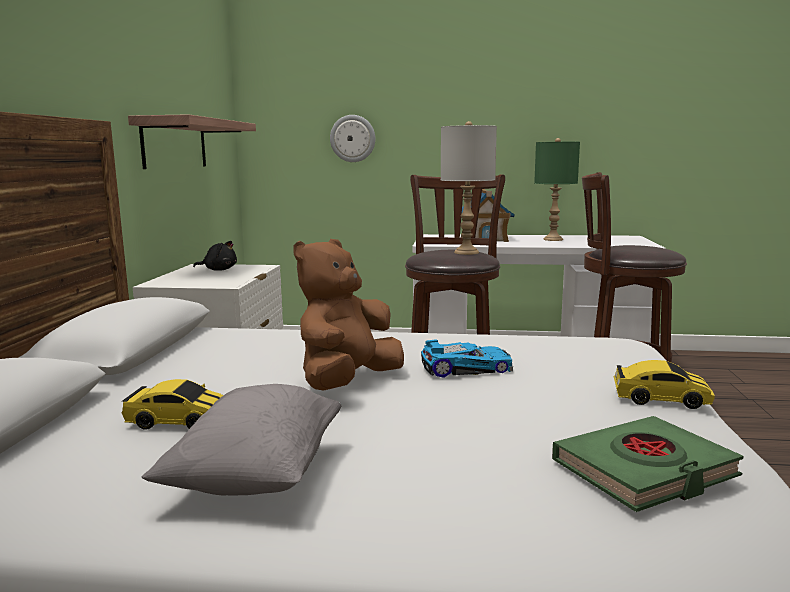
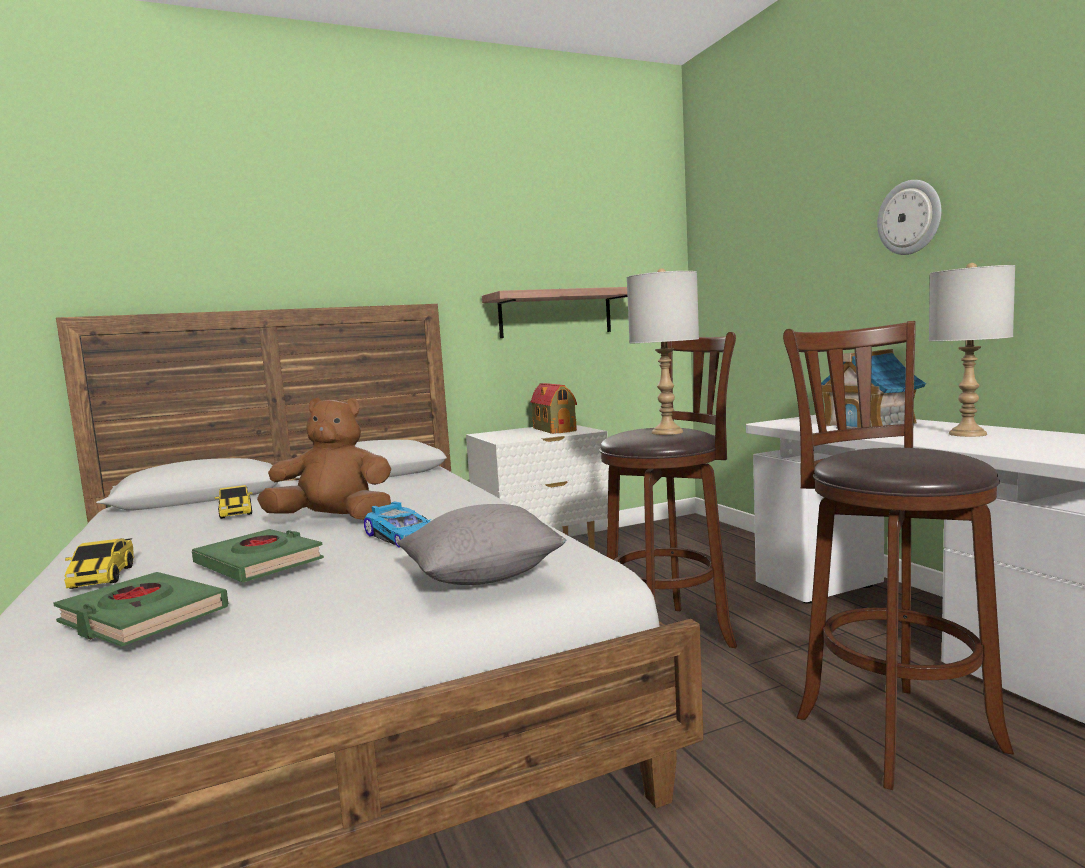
camera: 60 degrees right, 5 degrees down
grey pillow [142,384,342,496] -> grey pillow moved to [397,504,566,585]
black plush toy [193,241,237,271] -> toy house [531,383,577,434]
wall clock [330,115,375,162] -> wall clock moved to [877,180,941,255]
green table lamp [534,138,580,241] -> grey table lamp [929,263,1015,437]
toy car [614,360,715,409] -> toy car moved to [64,538,134,589]
none -> green book [192,529,324,582]

